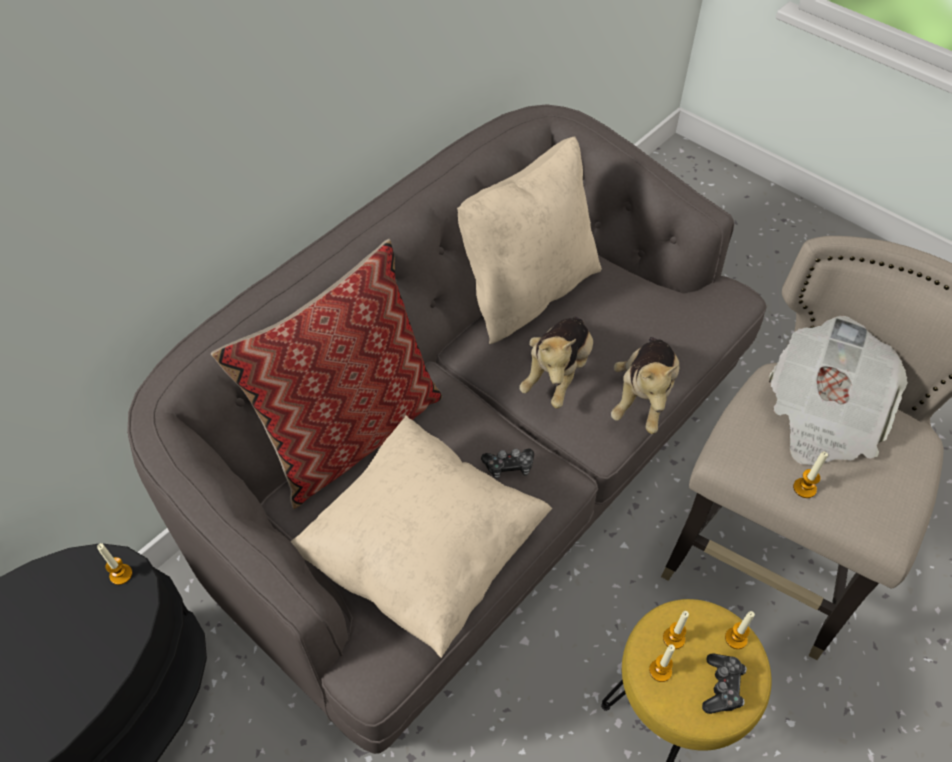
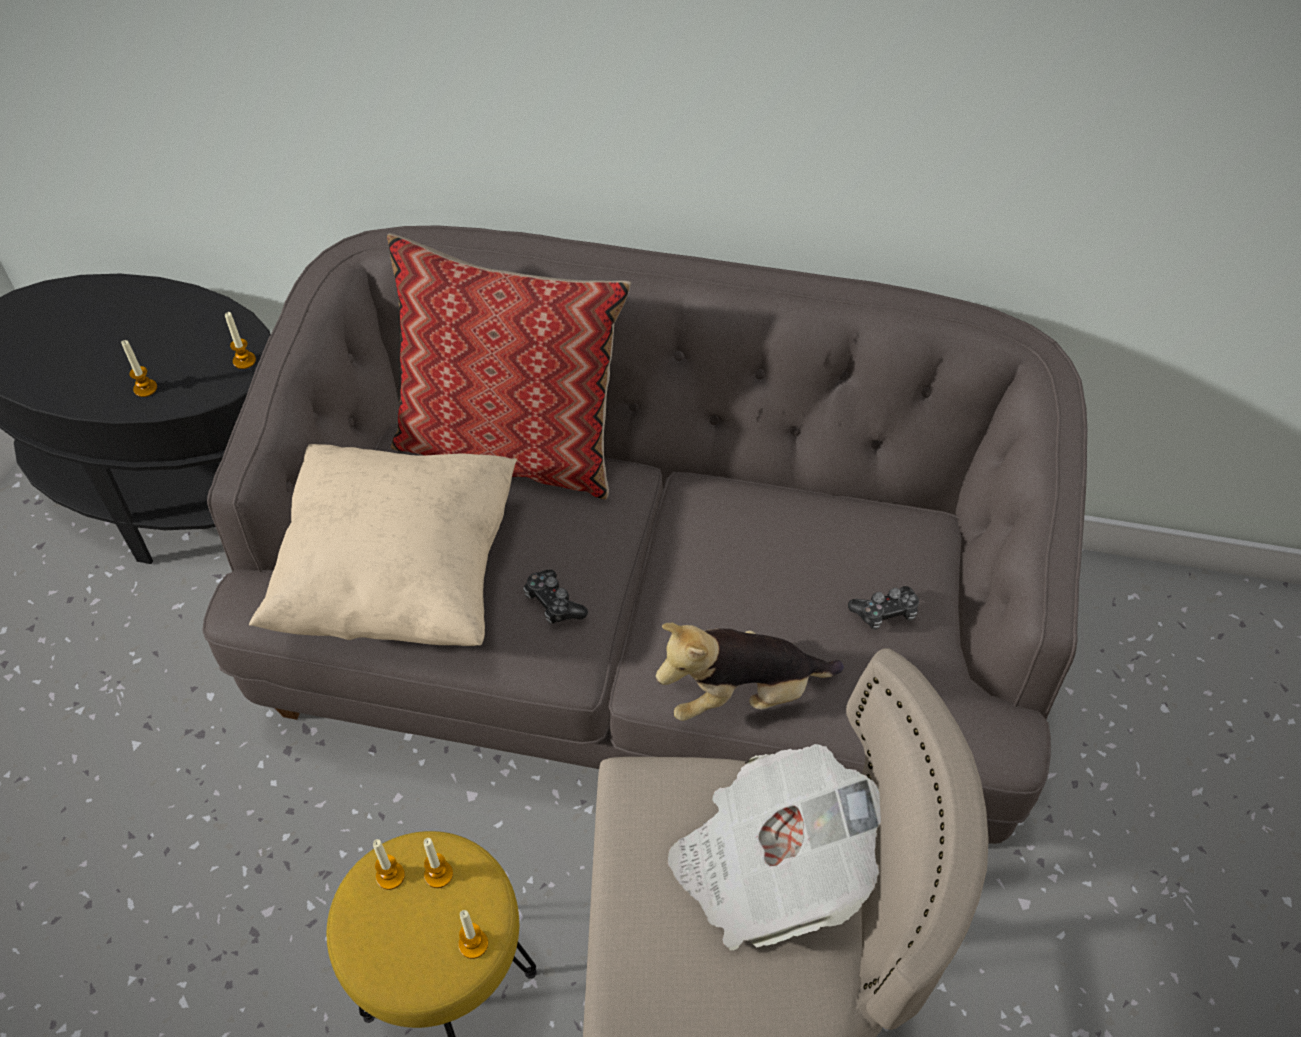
camera: 60 degrees right, 0 degrees up
beige pillow [457,136,602,344] -> none
plush toy [519,317,593,408] -> none
game controller [702,654,747,714] -> game controller moved to [848,586,919,630]
candle [793,451,828,498] -> candle moved to [121,340,157,397]

